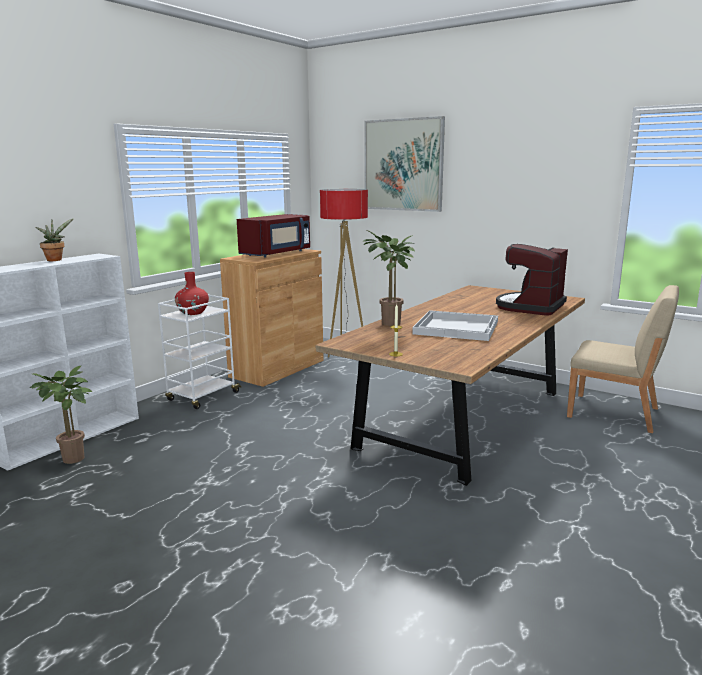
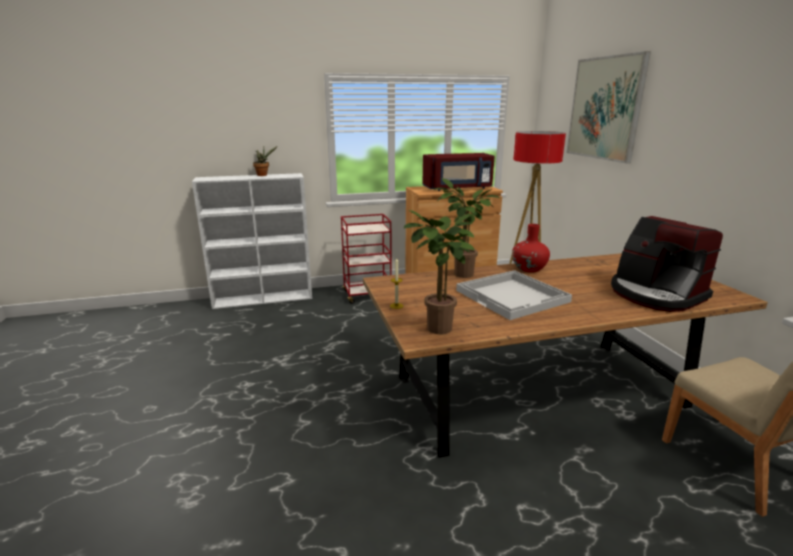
camera: 40 degrees right, 5 degrees up
potted plant [30,366,92,464] -> potted plant moved to [404,210,474,334]
white cart [158,295,241,409] -> red cart [341,214,392,304]
red vase [175,272,209,315] -> red vase moved to [512,224,550,273]
coffee machine [496,244,568,316] -> coffee machine turned 105 degrees counterclockwise [611,216,723,312]

